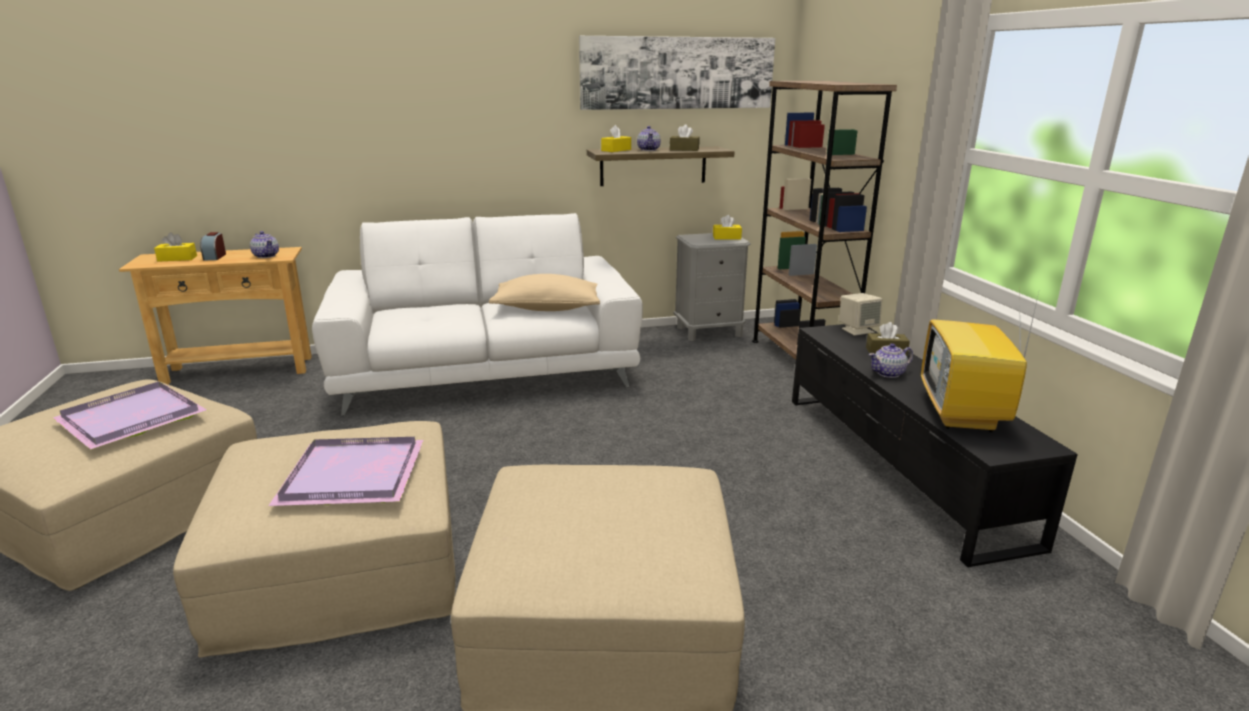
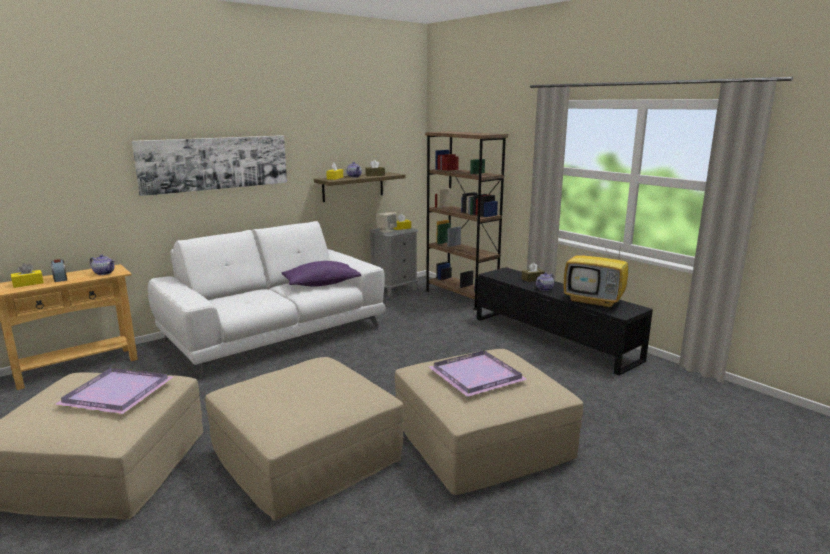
camera: 25 degrees left, 5 degrees down
purple tray [268,437,423,506] -> purple tray moved to [428,350,527,397]
beige pillow [489,274,600,311] -> purple pillow [282,261,361,287]
picture [579,36,775,110] -> picture moved to [132,135,287,196]
beige speaker [839,293,882,336] -> beige speaker moved to [376,212,397,233]
television [921,291,1039,432] -> television turned 45 degrees counterclockwise [563,234,628,308]

